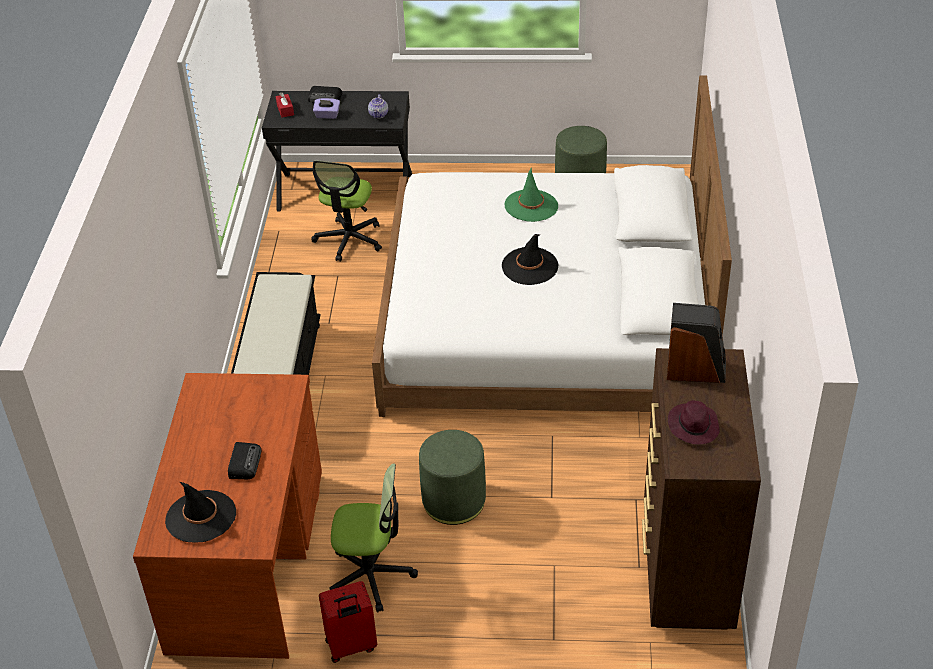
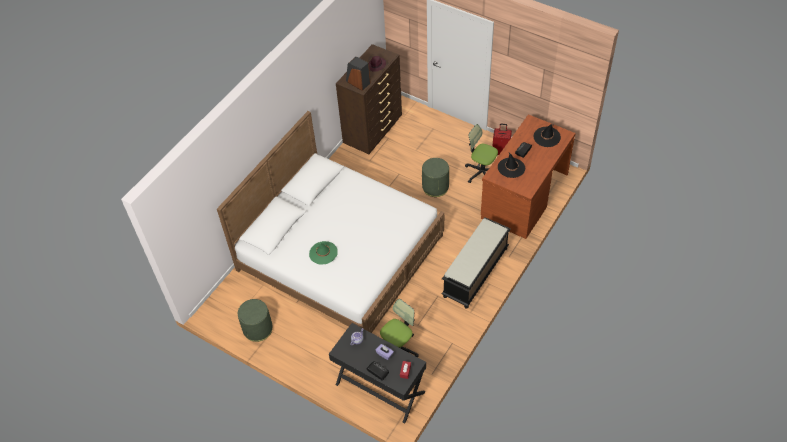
camera: 150 degrees left, 10 degrees up
black hat [502,234,559,285] -> black hat moved to [498,152,525,178]

